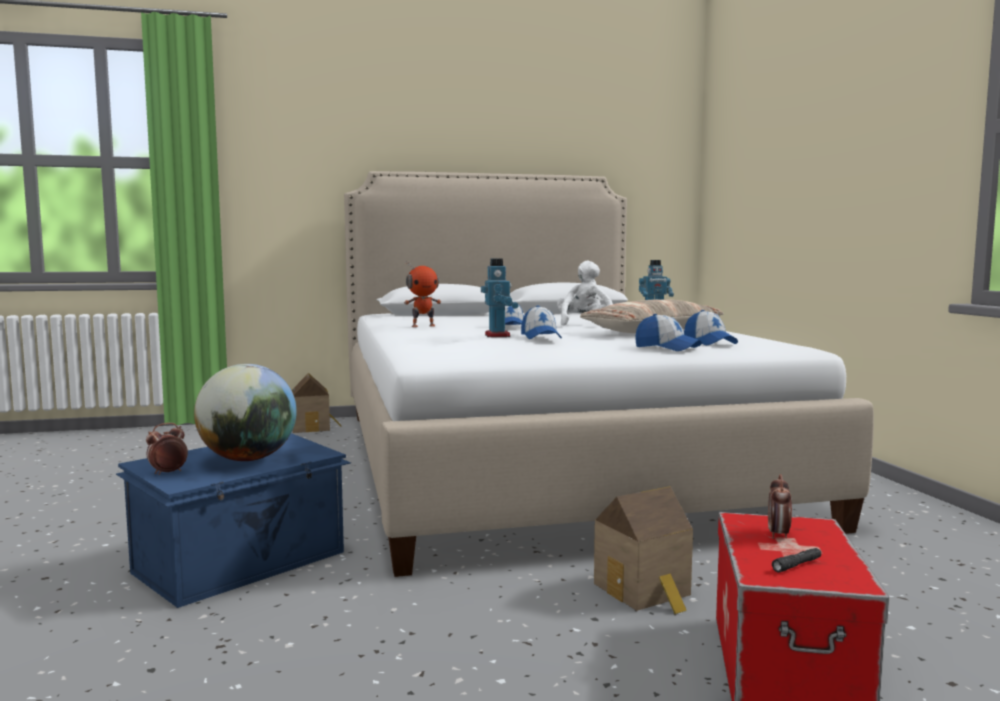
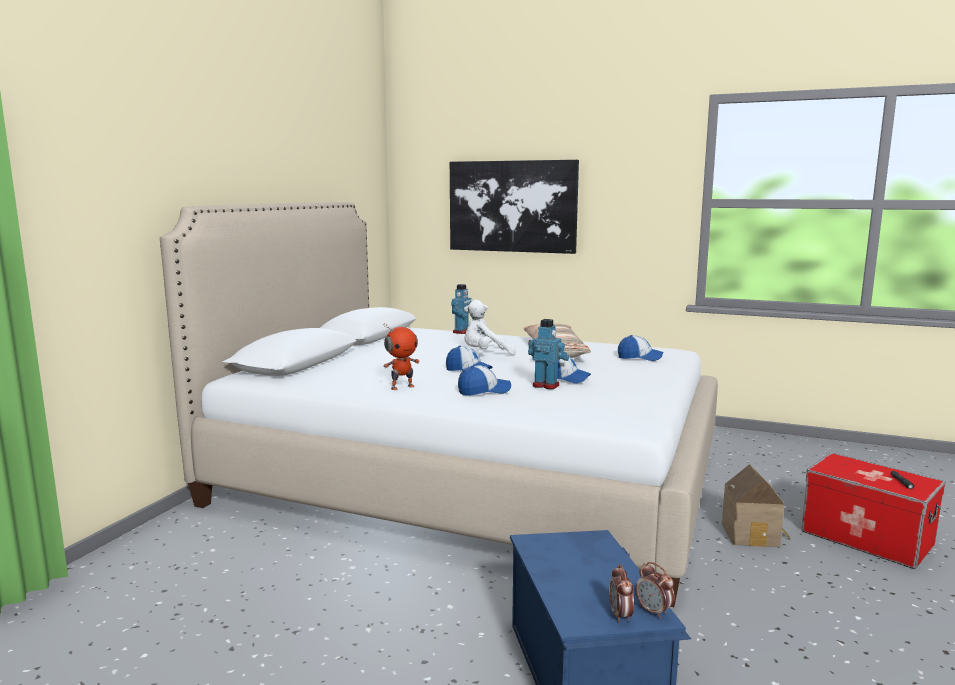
camera: 55 degrees left, 5 degrees up
globe [194,364,297,461] -> none
toy house [292,373,341,433] -> none
toy robot [404,261,441,327] -> toy robot turned 45 degrees clockwise [383,323,419,390]
white plush toy [557,261,613,328] -> white plush toy turned 60 degrees counterclockwise [464,300,516,355]
cap [635,314,702,351] -> cap moved to [458,365,511,396]
alarm clock [768,474,792,539] -> alarm clock moved to [635,562,675,619]
none -> picture [450,160,579,254]

